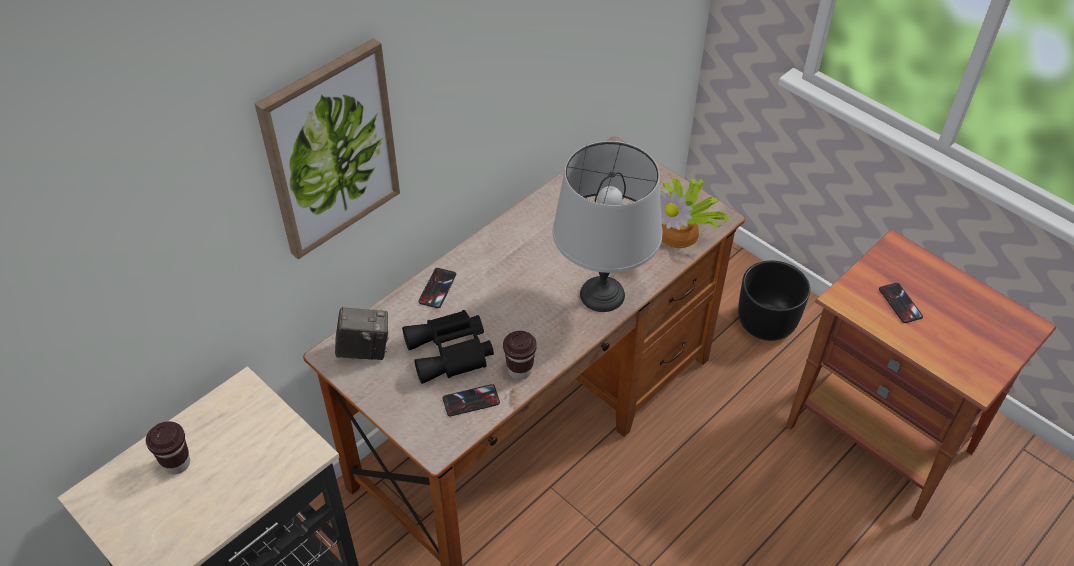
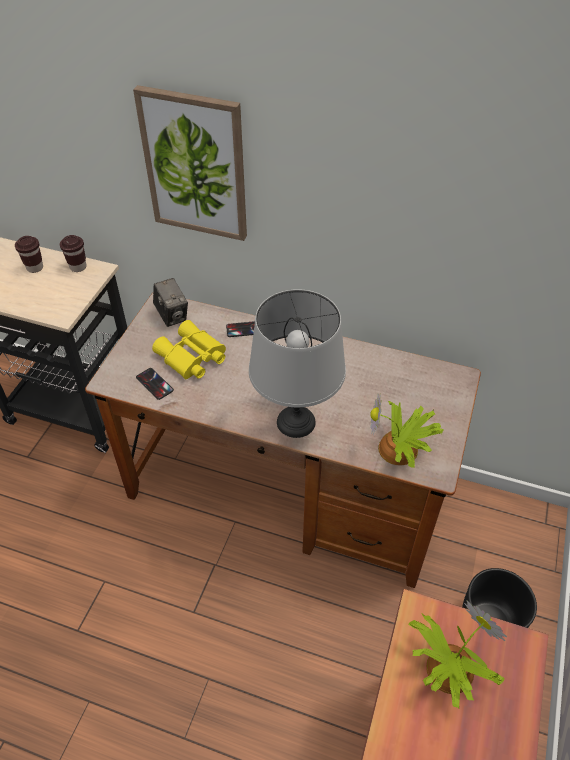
camera: 65 degrees right, 0 degrees up
black binoculars [402,310,494,384] -> yellow binoculars [152,320,226,379]
brown cup [503,331,537,380] -> brown cup moved to [60,235,87,272]
phone [879,283,923,323] -> potted plant [408,600,507,708]

